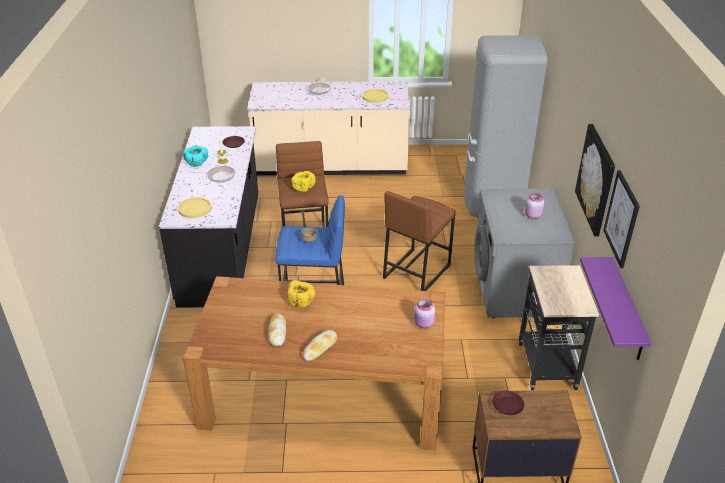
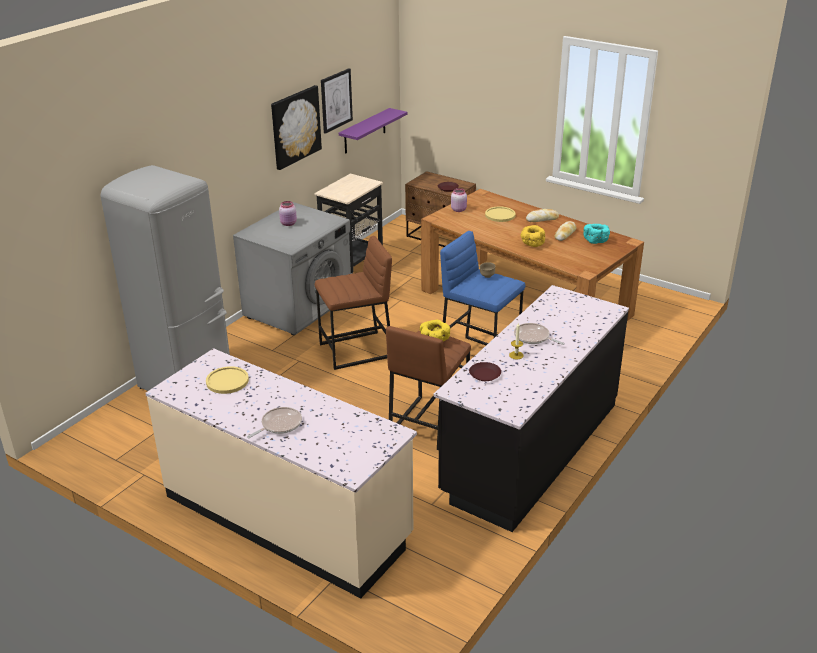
camera: 145 degrees left, 5 degrees down
yellow plate [178,197,212,218] -> yellow plate moved to [485,207,516,222]
turquoise bowl [183,145,208,167] -> turquoise bowl moved to [583,224,610,244]

